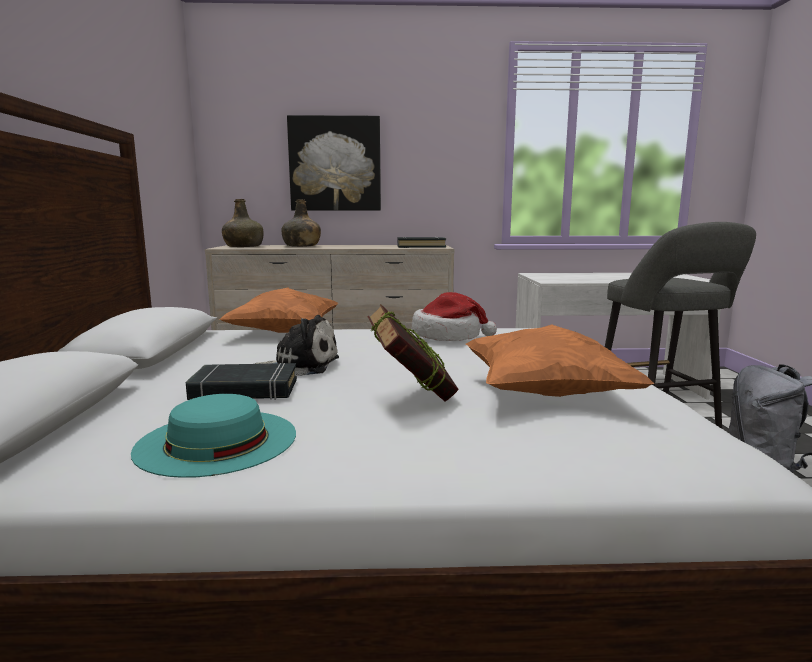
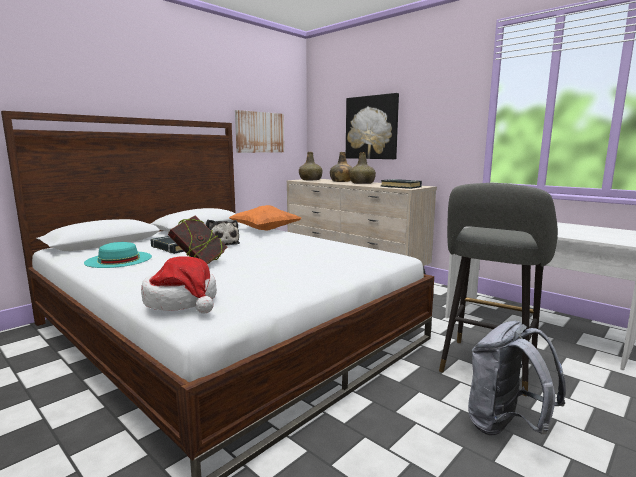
camera: 45 degrees right, 0 degrees up
hat [411,292,497,341] -> hat moved to [141,256,217,314]
orange pillow [466,324,654,397] -> none
none -> picture [235,110,284,153]
none -> green bottle [349,152,376,184]

